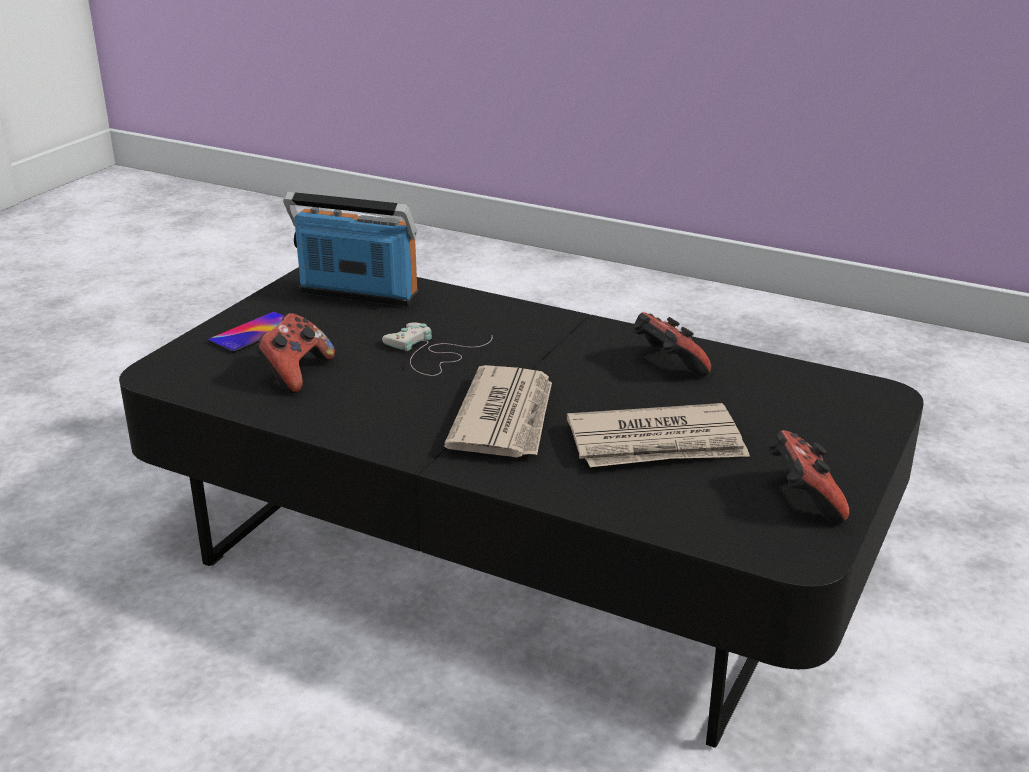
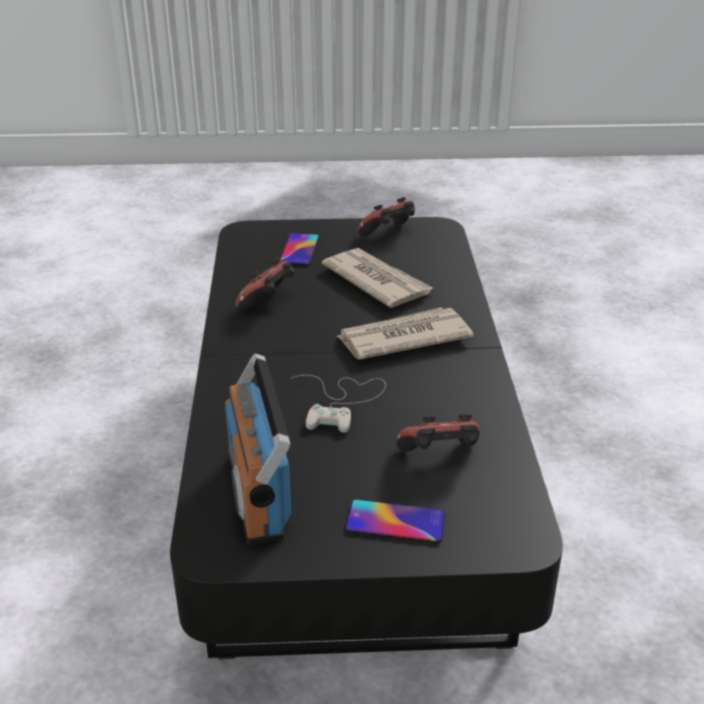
camera: 120 degrees left, 5 degrees up
none -> phone [279,233,319,265]

